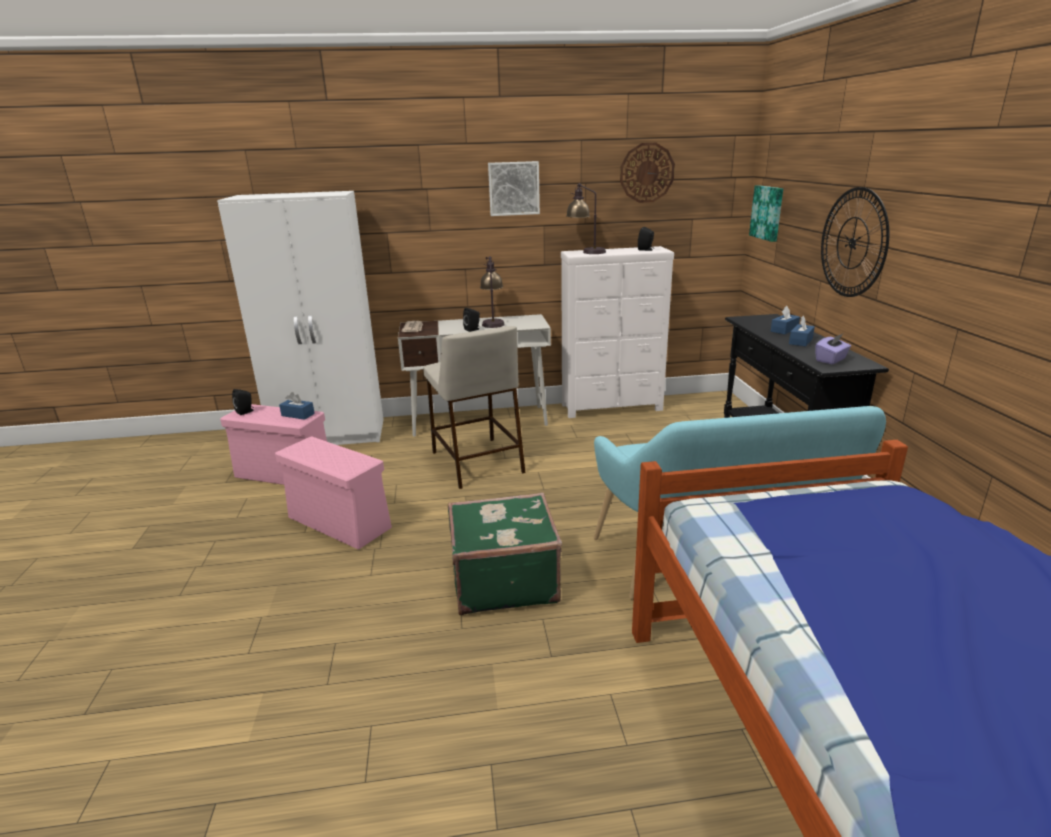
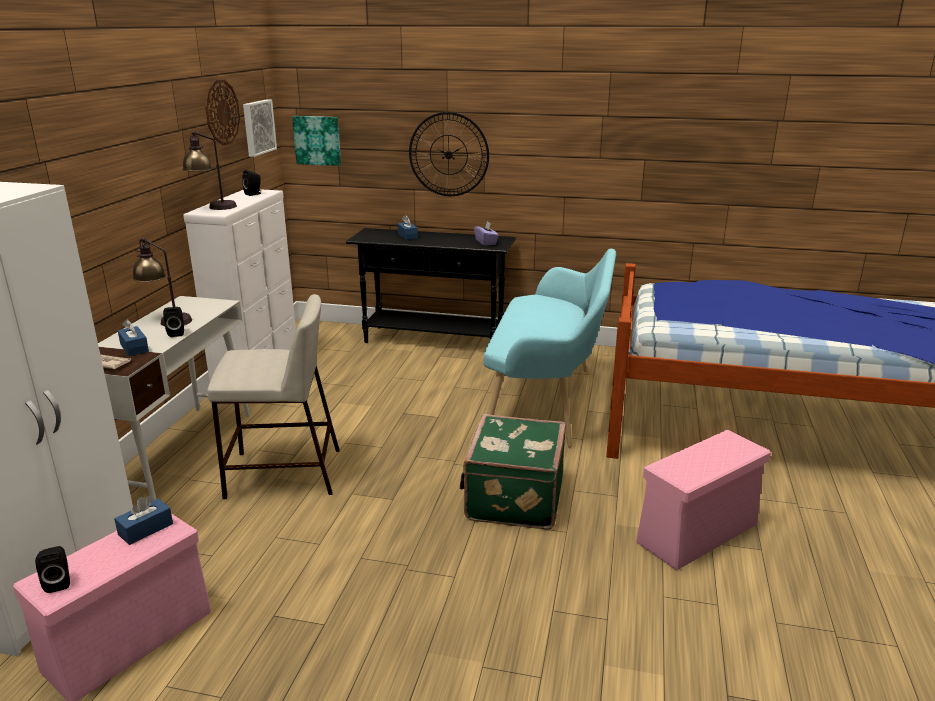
camera: 70 degrees left, 0 degrees up
pink storage box [275,436,392,550] -> pink storage box moved to [636,430,771,570]
picture [488,161,540,216] -> picture moved to [243,99,277,157]
blue tissue box [789,316,815,347] -> blue tissue box moved to [118,320,149,356]

